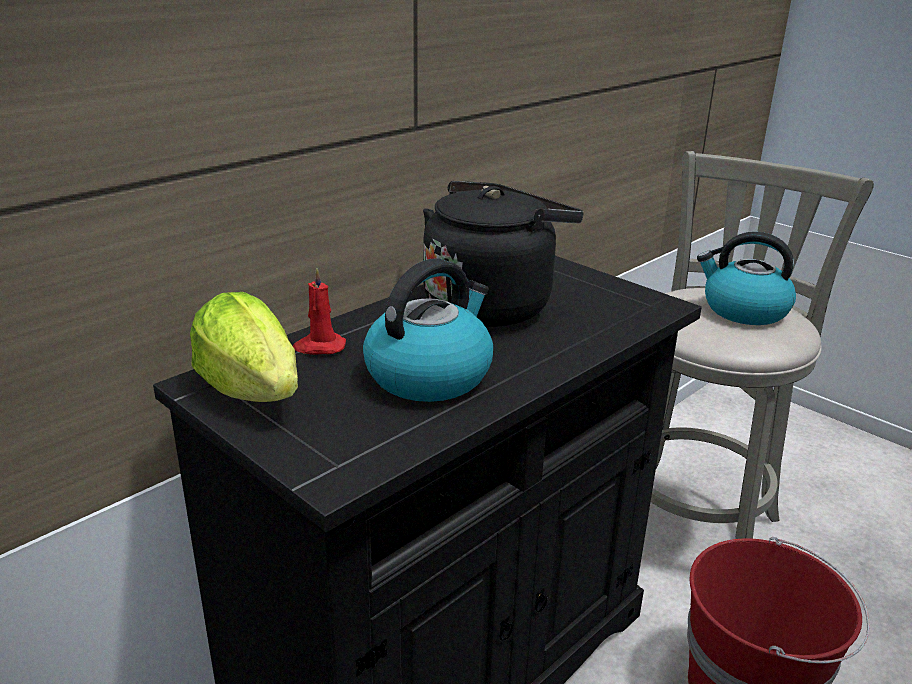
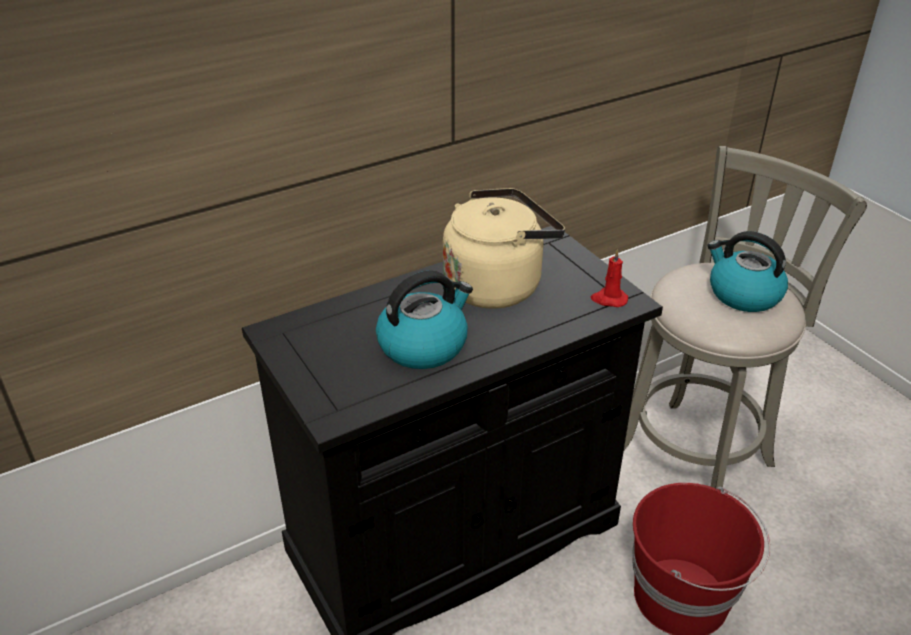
camera: 15 degrees right, 10 degrees up
lettuce [190,292,298,402] -> none
red candle [293,267,346,355] -> red candle moved to [591,249,628,307]
black kettle [423,181,584,327] -> beige kettle [443,188,565,309]

